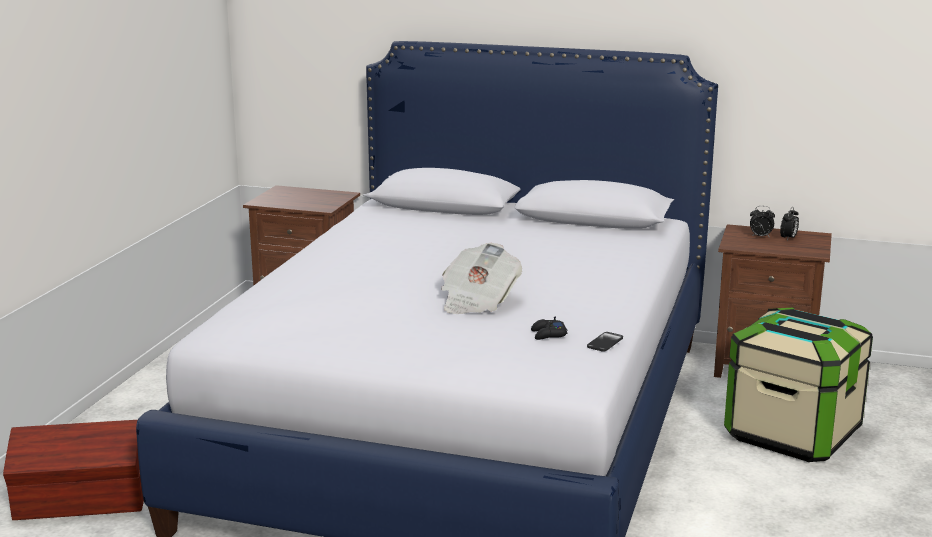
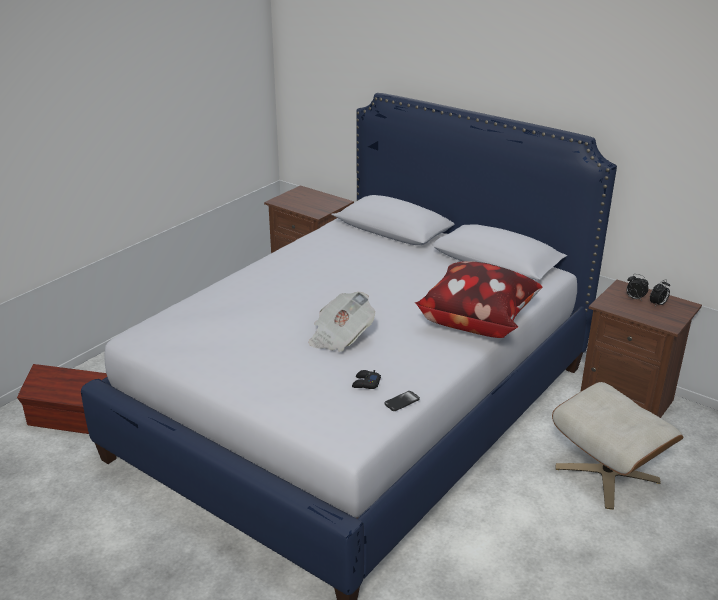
camera: 20 degrees right, 10 degrees up
storage box [724,308,873,462] -> beige ottoman [552,382,683,510]
none -> pillow [415,261,542,338]

